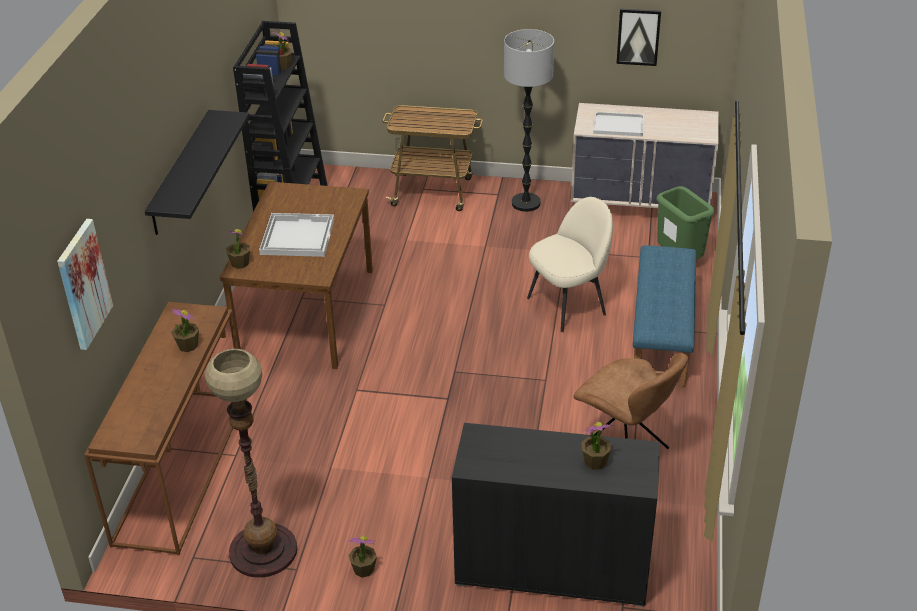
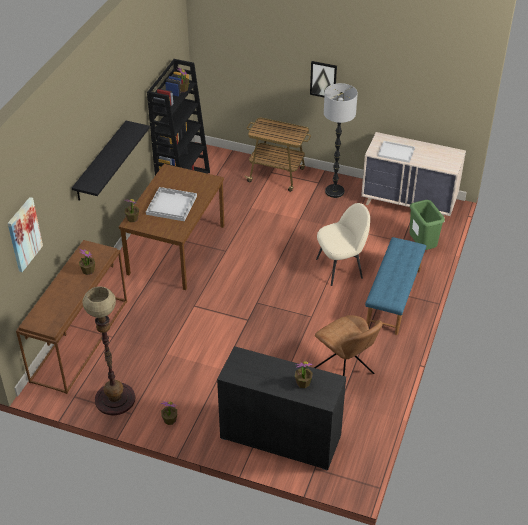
camera: 10 degrees right, 5 degrees up
picture [616,8,661,66] -> picture moved to [310,61,337,97]

